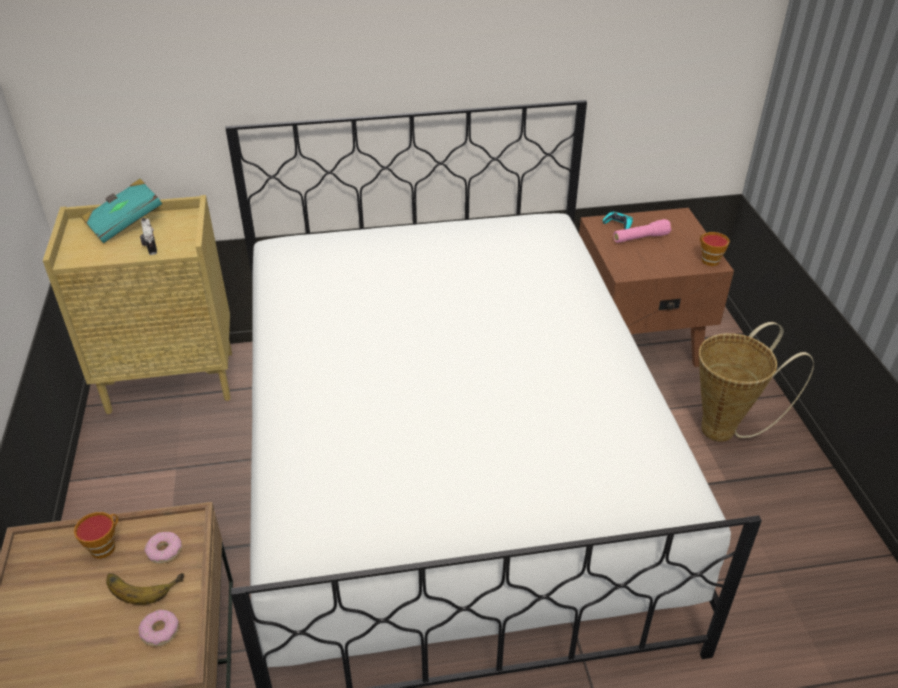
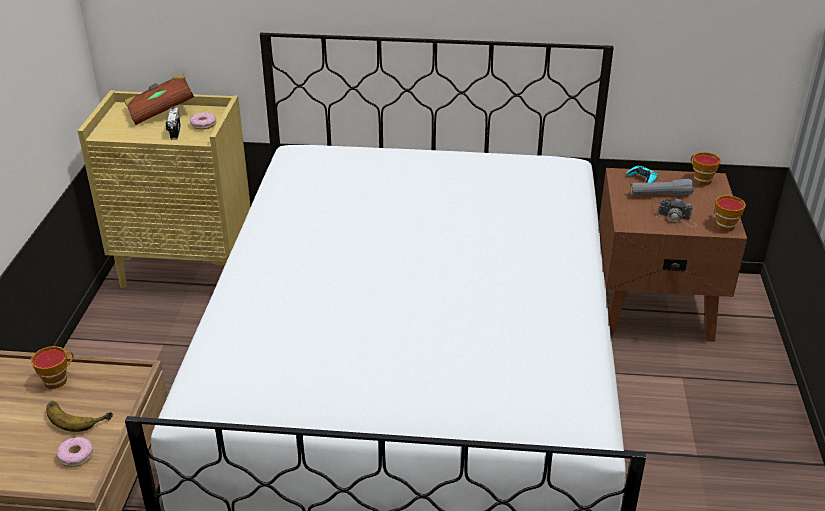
camera: 15 degrees right, 5 degrees down
turquoise book [81,179,162,243] -> brown book [125,73,194,125]
donut [144,532,182,564] -> donut moved to [190,112,216,130]
pink flashlight [613,219,671,243] -> grey flashlight [630,179,694,195]
basket [699,322,814,442] -> none
none -> camera [656,199,697,227]
none -> cup [691,152,721,185]

